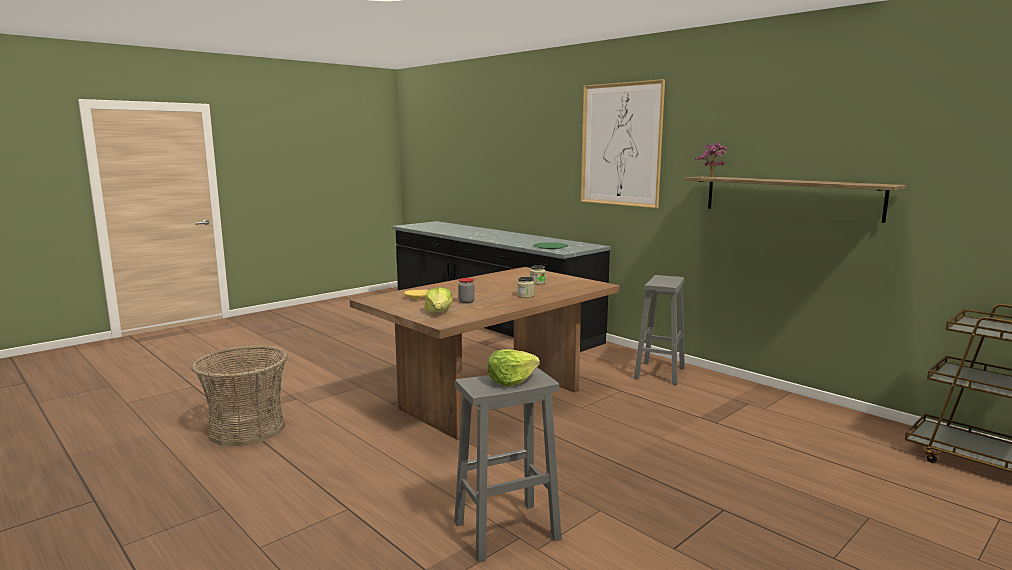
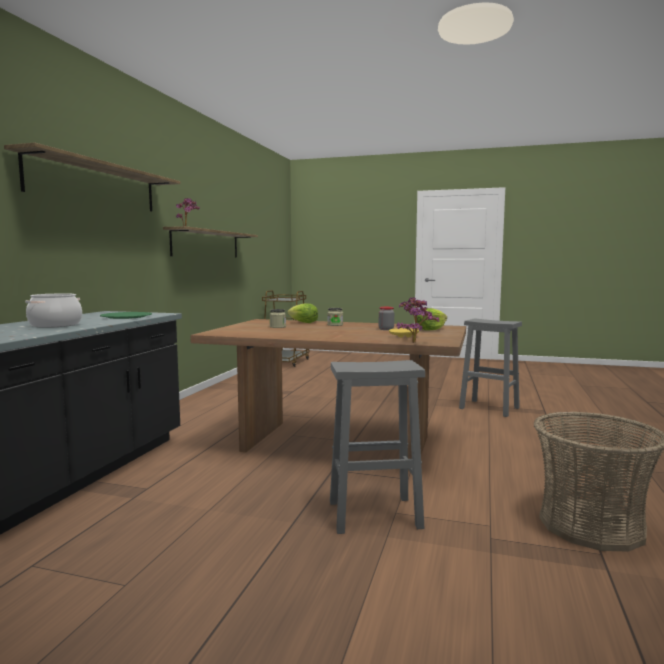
camera: 120 degrees left, 5 degrees down
lettuce [487,349,540,386] -> lettuce moved to [287,304,318,323]
picture [581,79,665,208] -> shelf [4,143,180,212]
grey stool [634,275,685,385] -> grey stool moved to [330,360,425,534]
none -> cooking pot [25,293,82,328]
none -> potted plant [396,297,439,343]

